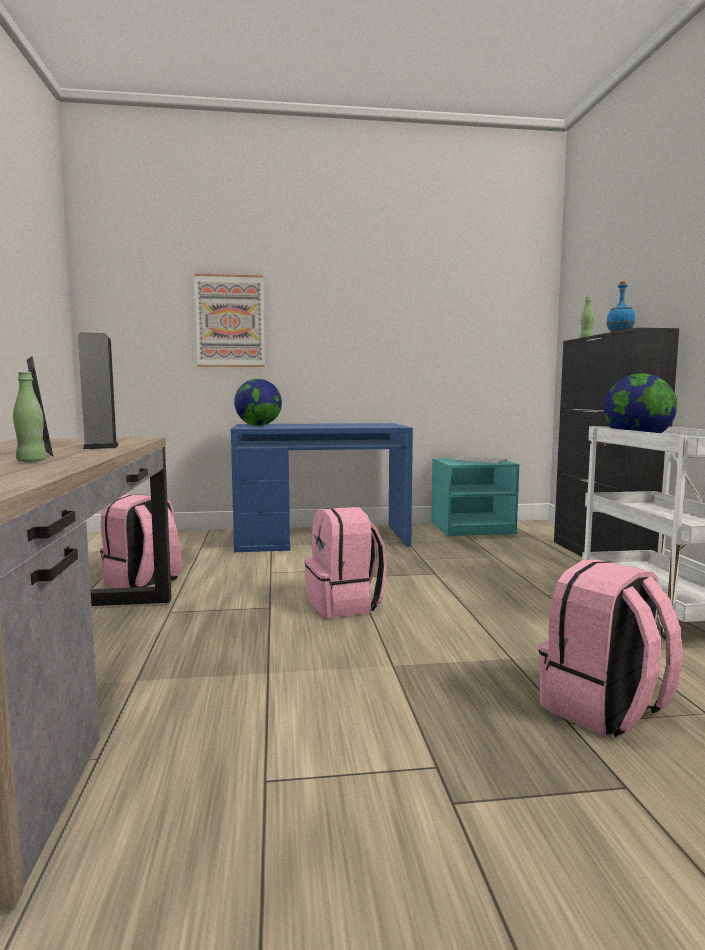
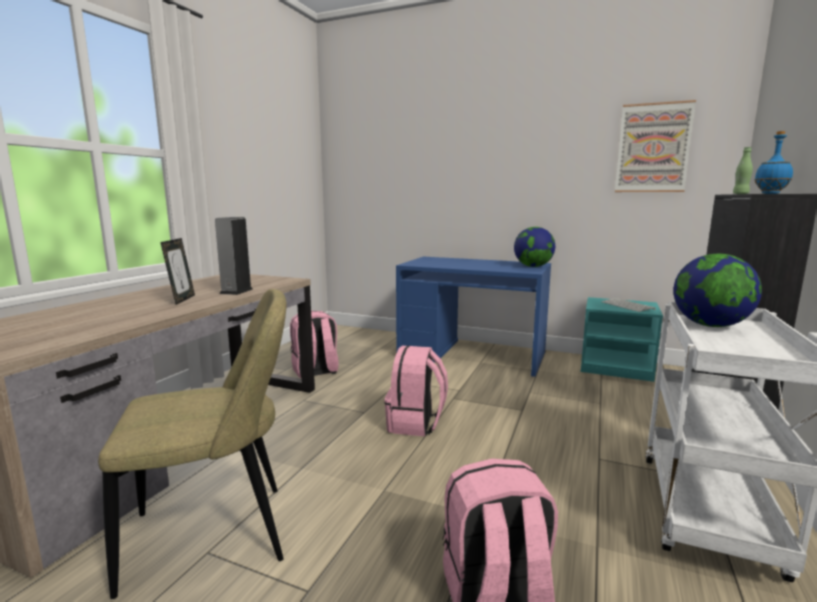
camera: 30 degrees right, 5 degrees up
green bottle [13,372,47,463] -> none
picture [194,273,265,367] -> picture moved to [615,100,696,192]
globe [234,379,282,426] -> globe moved to [514,227,555,267]
none -> beige chair [98,289,287,599]

